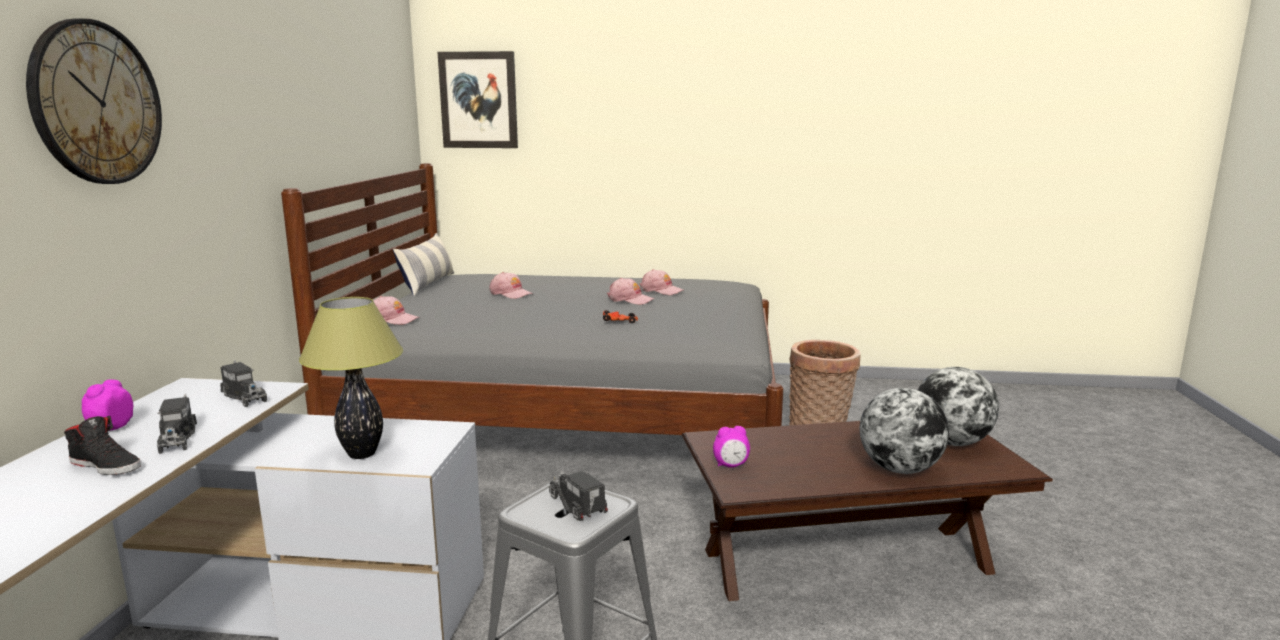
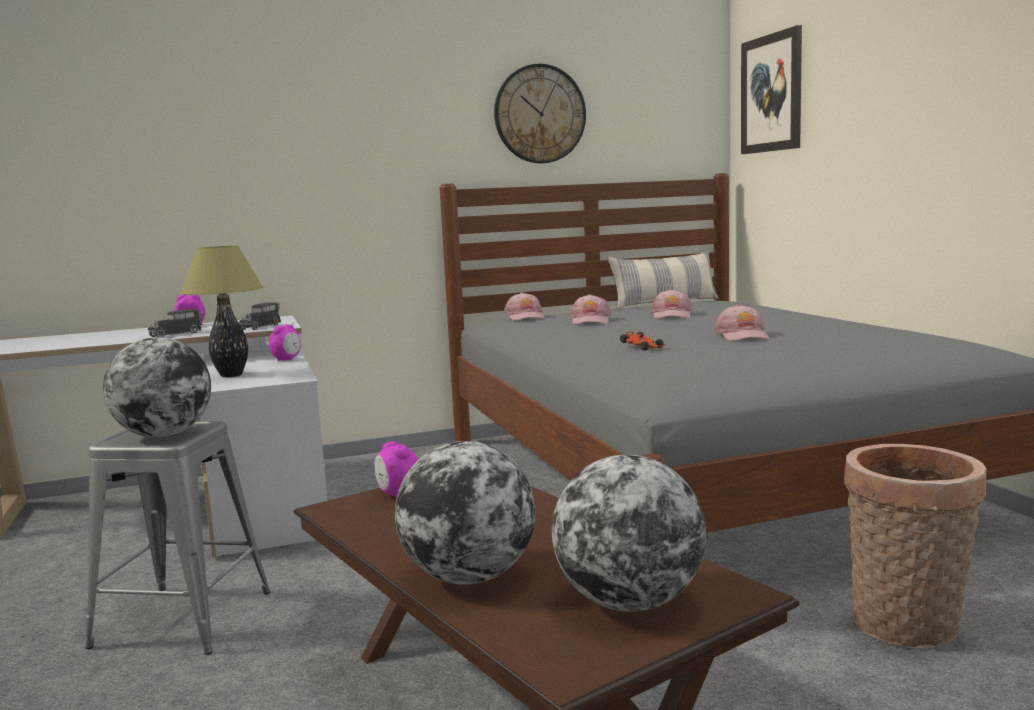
camera: 65 degrees right, 5 degrees down
wall clock [26,18,162,184] -> wall clock moved to [494,64,586,163]
black shoe [64,416,141,475] -> none
toy truck [549,471,608,521] -> globe [103,337,211,438]
pink cap [640,269,683,295] -> pink cap moved to [570,294,611,325]
none -> alarm clock [269,324,301,362]

